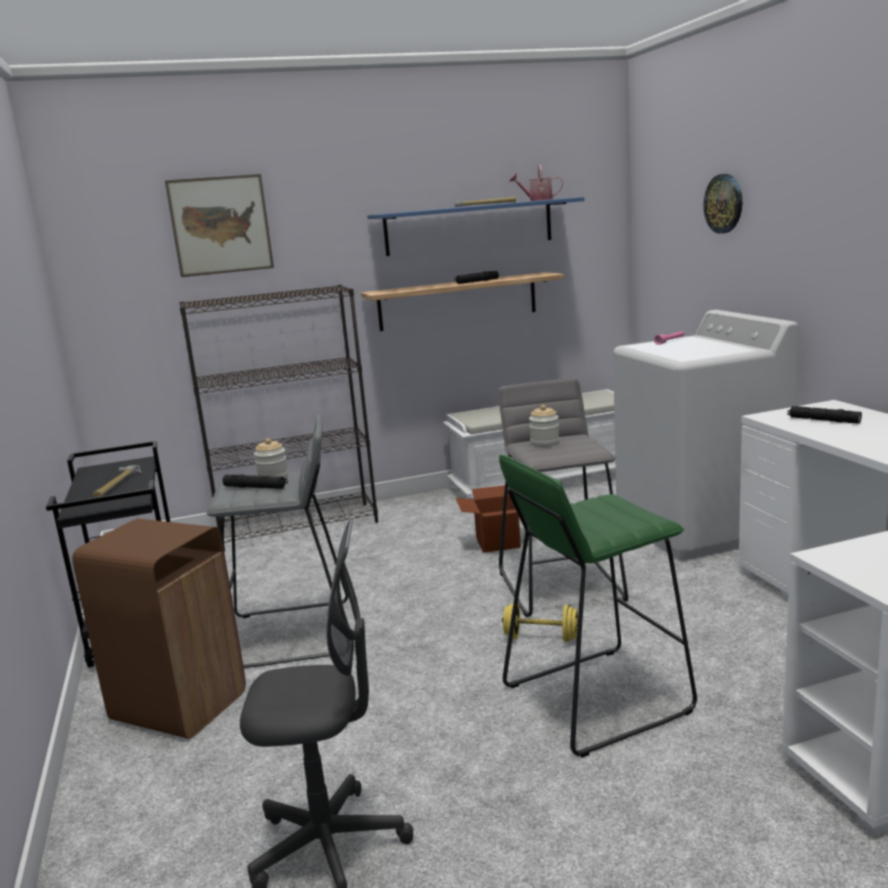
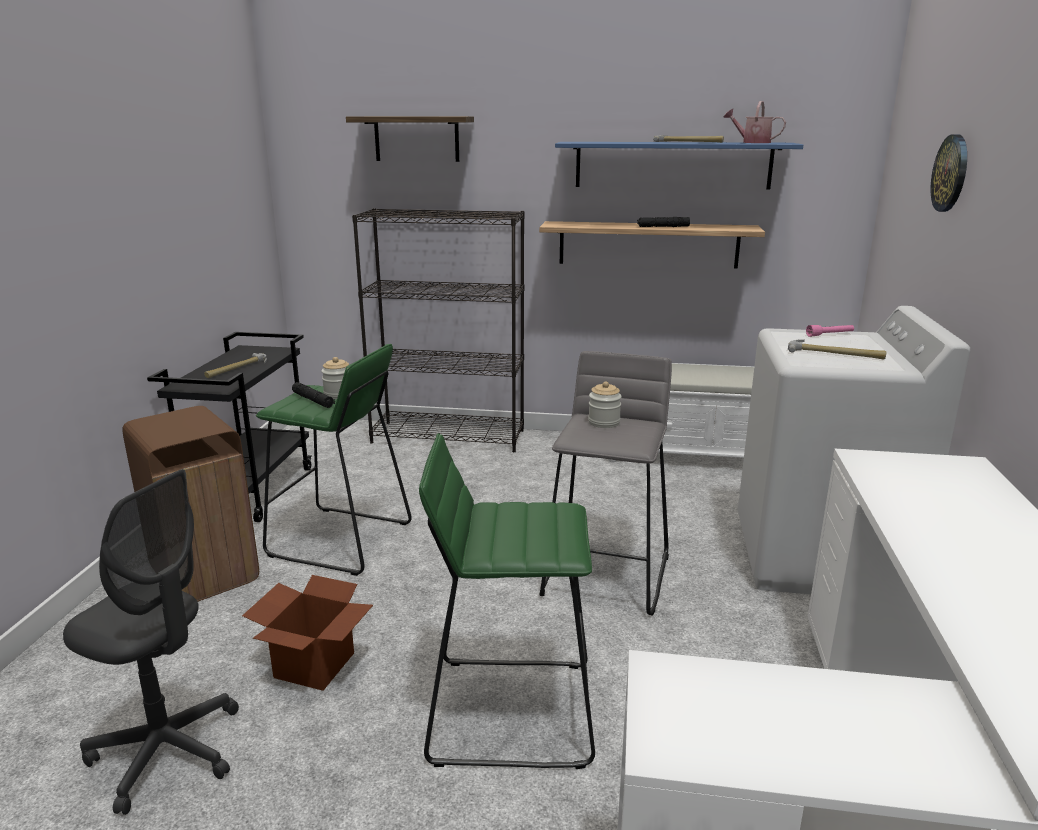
camera: 25 degrees right, 5 degrees up
picture [165,174,274,277] -> shelf [346,116,474,162]
grey stool [207,415,348,668] -> green stool [256,344,412,576]
cardboard box [456,485,521,553] -> cardboard box moved to [242,575,373,691]
yellow dumbbell [502,604,578,642] -> none
black flashlight [787,406,862,424] -> none
none -> hammer [788,339,886,360]

